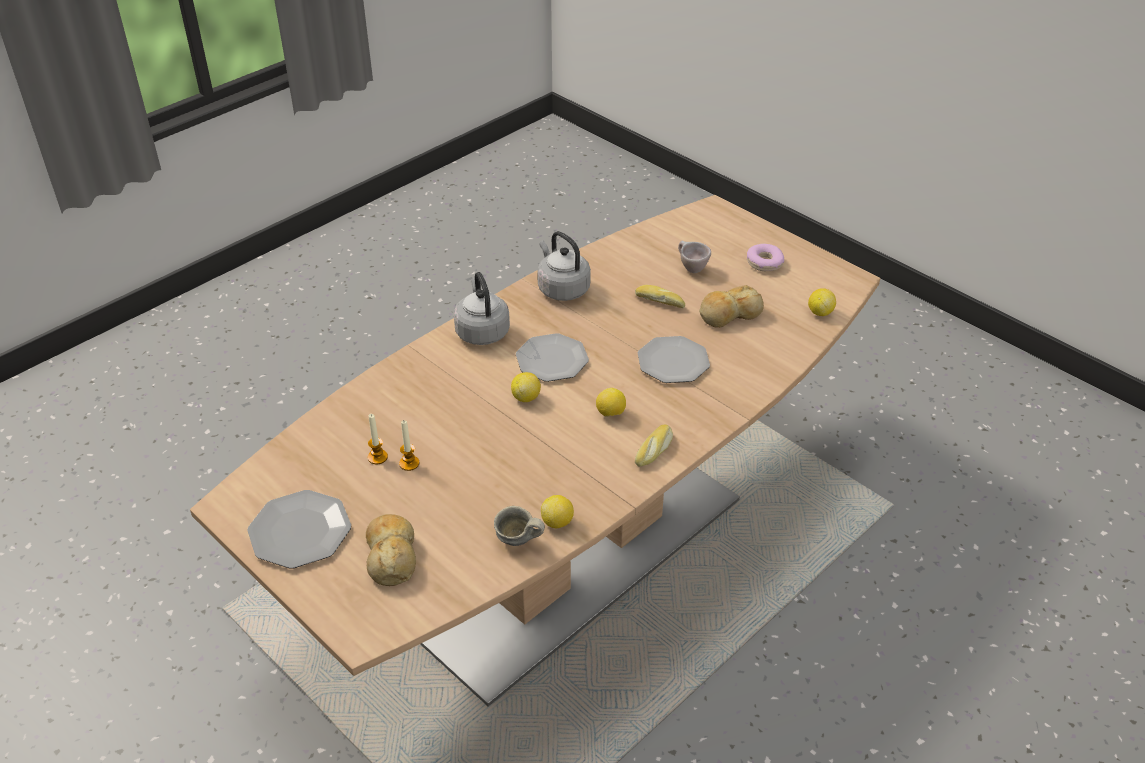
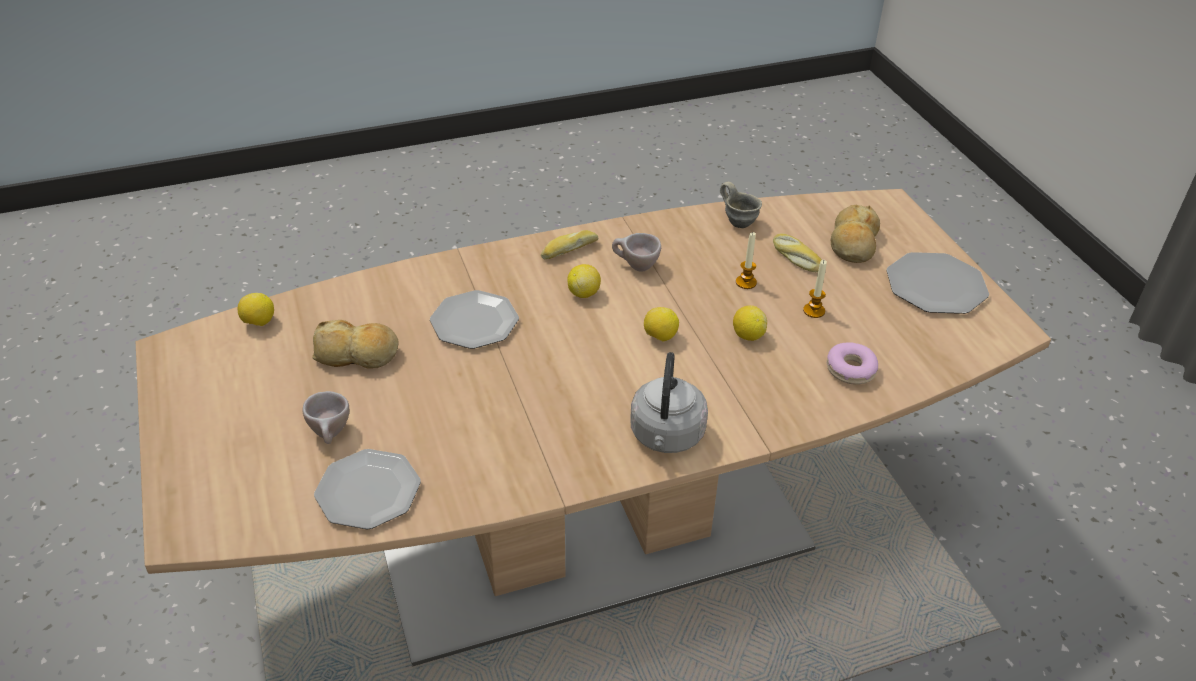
camera: 155 degrees left, 0 degrees up
candle [368,414,388,464] -> candle moved to [736,232,757,289]
plate [516,333,589,382] -> plate moved to [314,449,421,529]
grey kettle [537,231,591,301] -> none
lemon [541,495,574,528] -> lemon moved to [733,305,767,341]
bread [635,285,685,308] -> bread moved to [773,234,822,272]
donut [747,244,784,271] -> donut moved to [827,342,878,385]
none -> beige cup [612,233,661,272]

